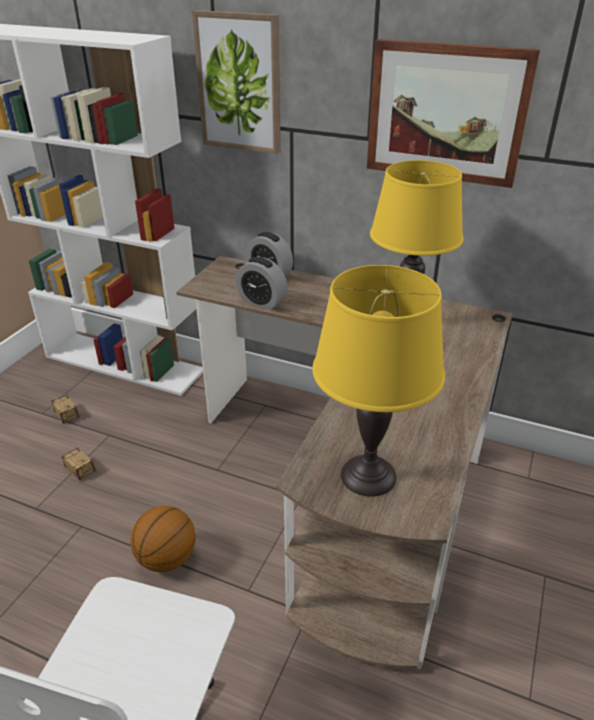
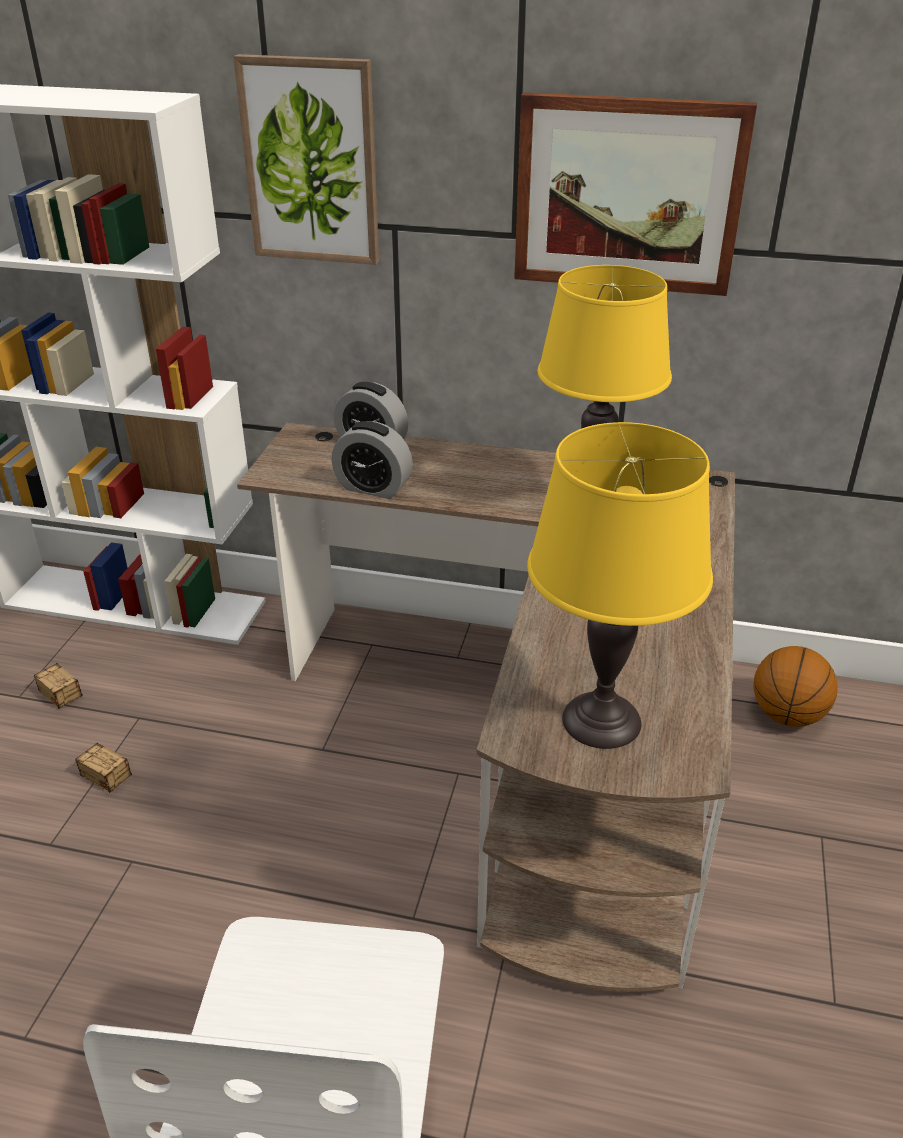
camera: 10 degrees left, 0 degrees up
basketball [130,506,196,572] -> basketball moved to [753,646,838,727]

